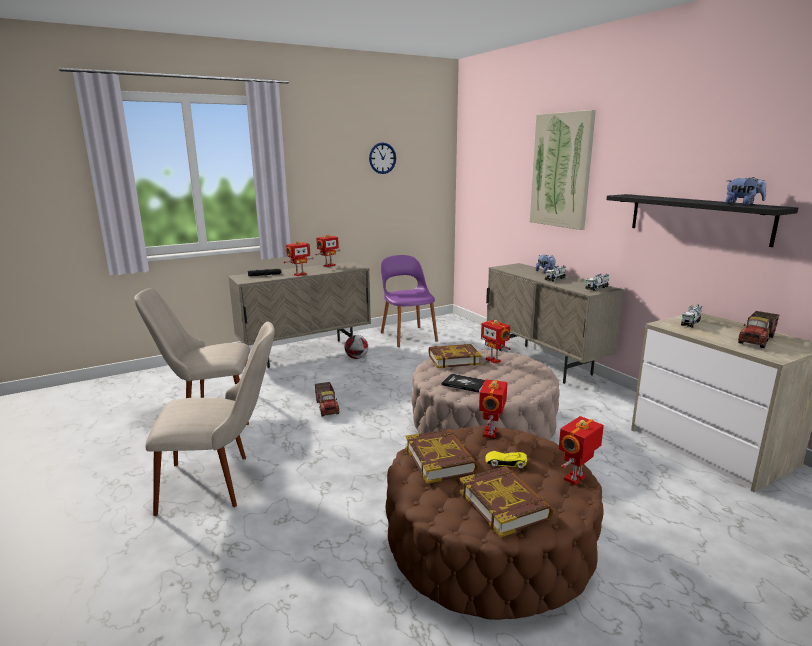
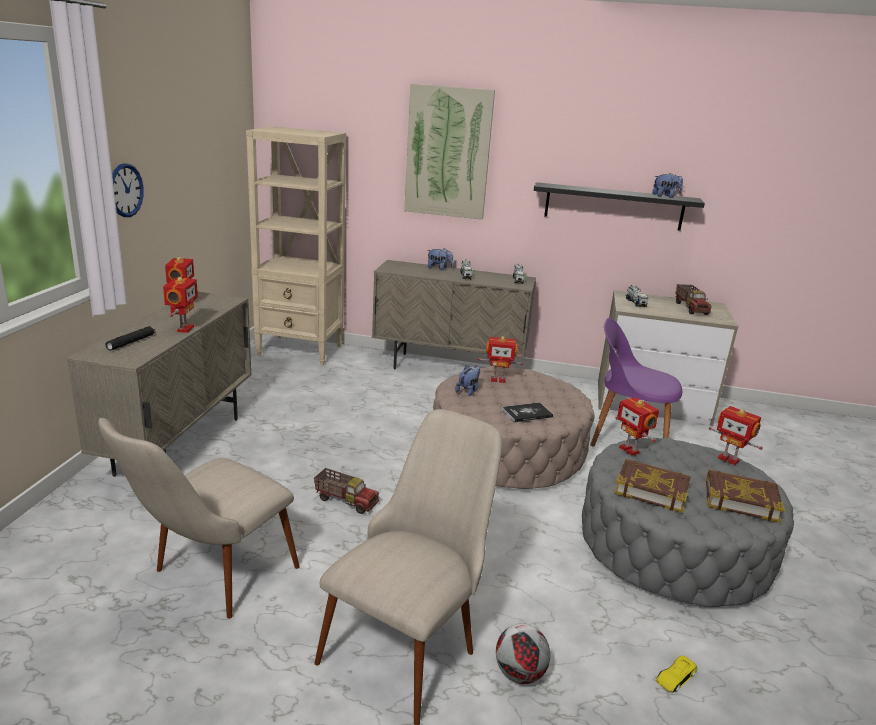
camera: 50 degrees left, 5 degrees up
football [345,335,368,359] -> football moved to [496,623,550,684]
wall clock [369,142,396,174] -> wall clock moved to [112,163,144,217]
purple chair [381,255,438,347] -> purple chair moved to [590,318,682,447]
brown ottoman [386,426,604,620] -> grey ottoman [582,438,794,607]
book [429,344,482,368] -> plush toy [455,365,480,396]
yellow toy car [485,451,527,468] -> yellow toy car moved to [656,656,697,693]
toy robot [559,416,604,485] -> toy robot turned 45 degrees counterclockwise [709,406,763,465]
none -> beige bookcase [246,126,346,365]

